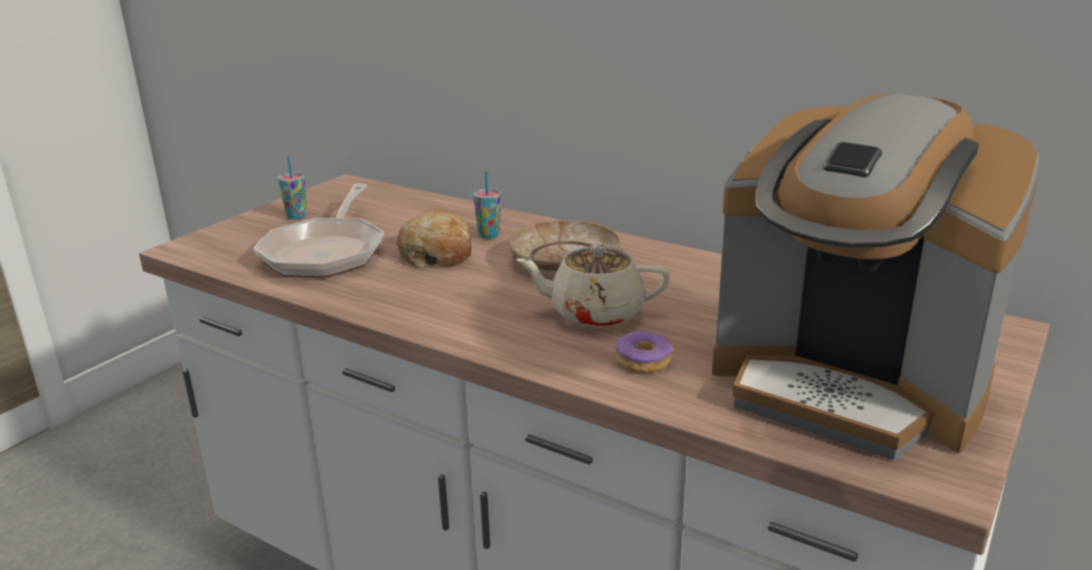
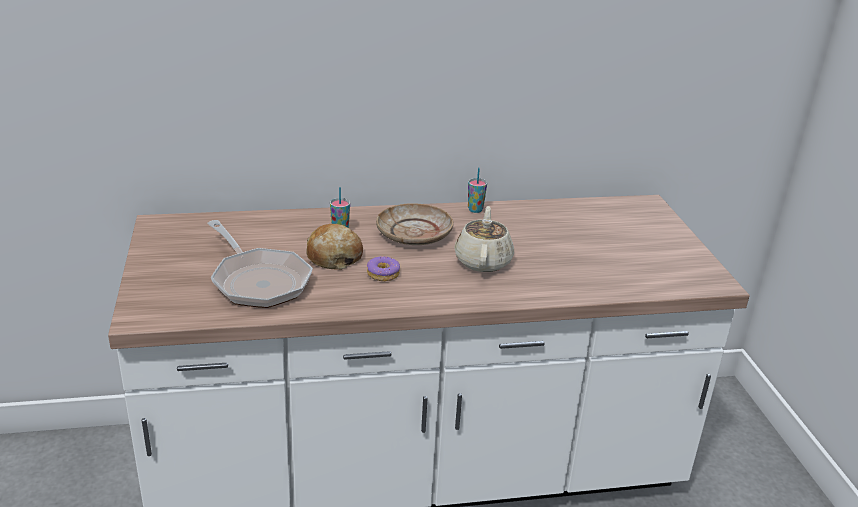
camera: 45 degrees left, 5 degrees up
cup [278,156,307,219] -> cup moved to [468,168,487,213]
beige teapot [516,243,670,328] -> beige teapot turned 135 degrees clockwise [454,206,514,272]
donut [616,331,674,373] -> donut moved to [367,256,400,281]
coffee machine [712,94,1042,460] -> none

